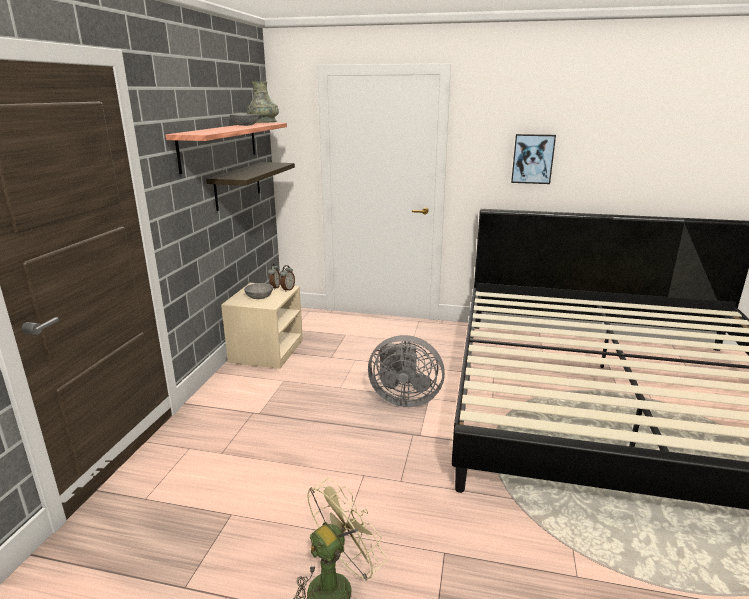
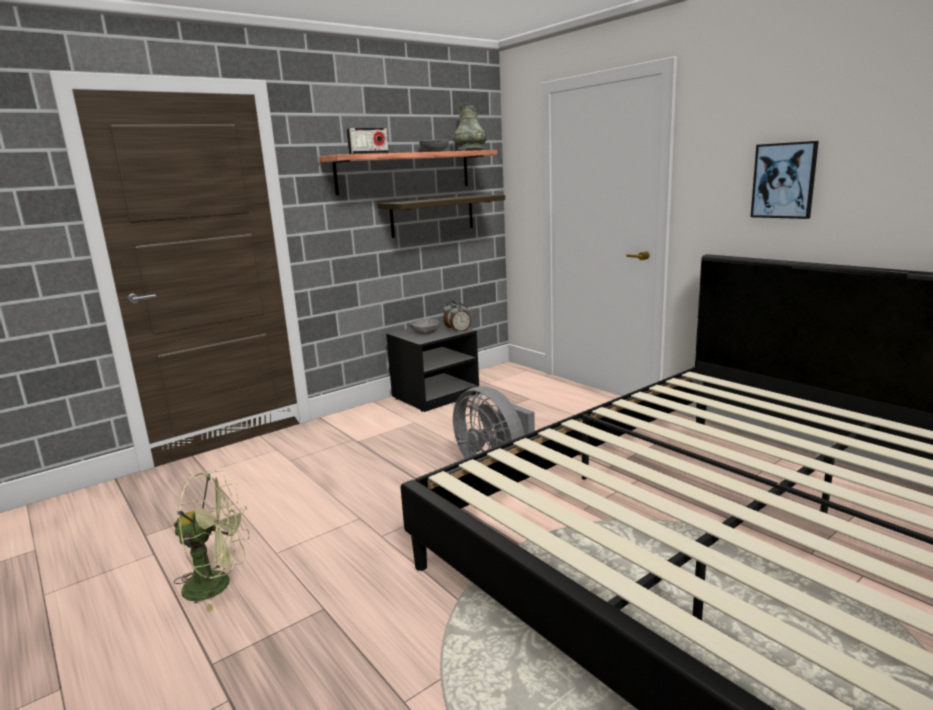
camera: 40 degrees right, 5 degrees down
beige nightstand [221,283,303,369] -> black nightstand [386,321,479,412]
none -> radio [346,128,389,154]

